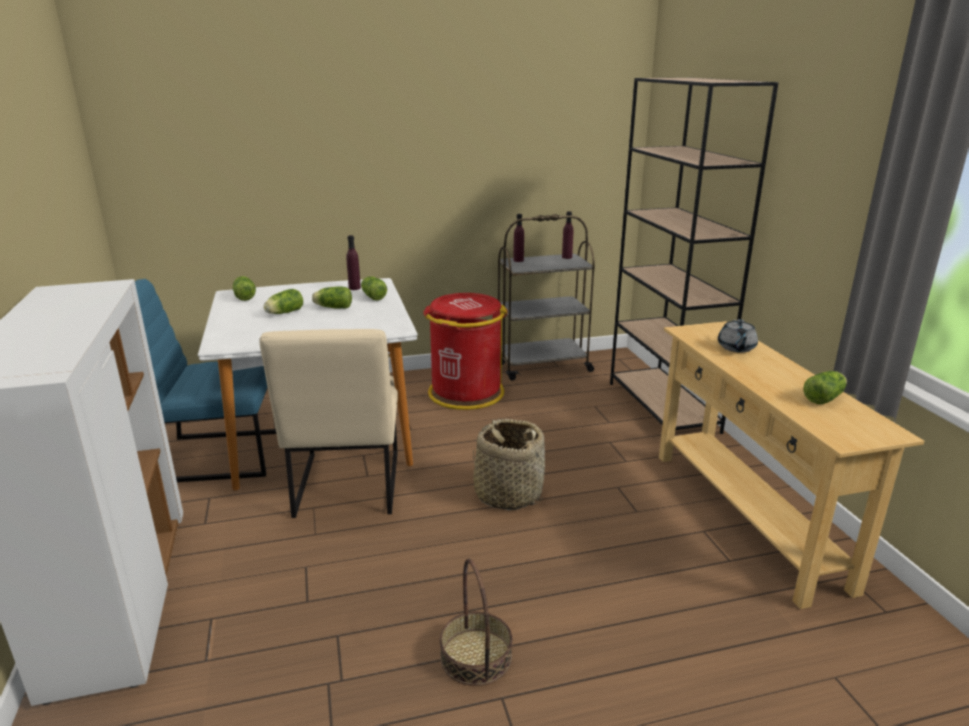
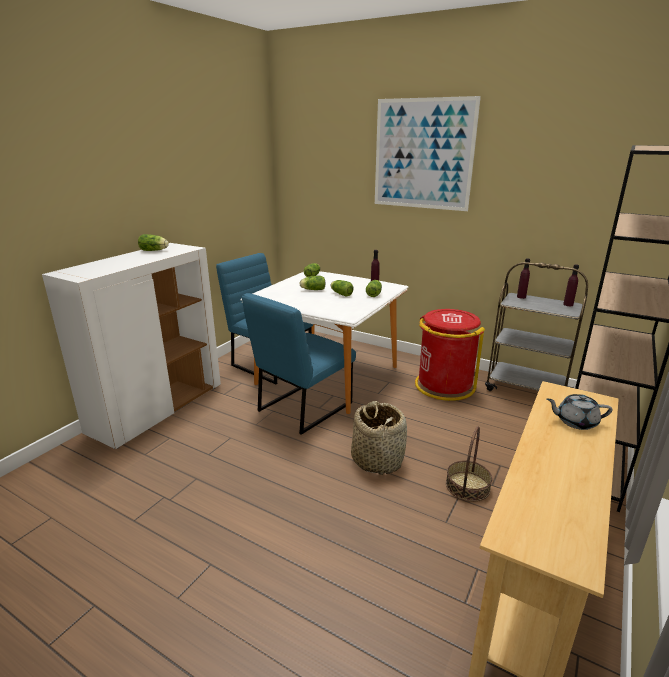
camera: 45 degrees right, 0 degrees up
beige chair [259,329,398,518] -> blue chair [242,293,356,435]
basket [440,558,512,686] -> basket moved to [446,426,492,502]
grey teapot [718,319,758,353] -> grey teapot turned 45 degrees clockwise [547,394,613,430]
lettuce [803,371,847,404] -> lettuce moved to [138,234,169,251]
none -> picture [375,96,481,211]

